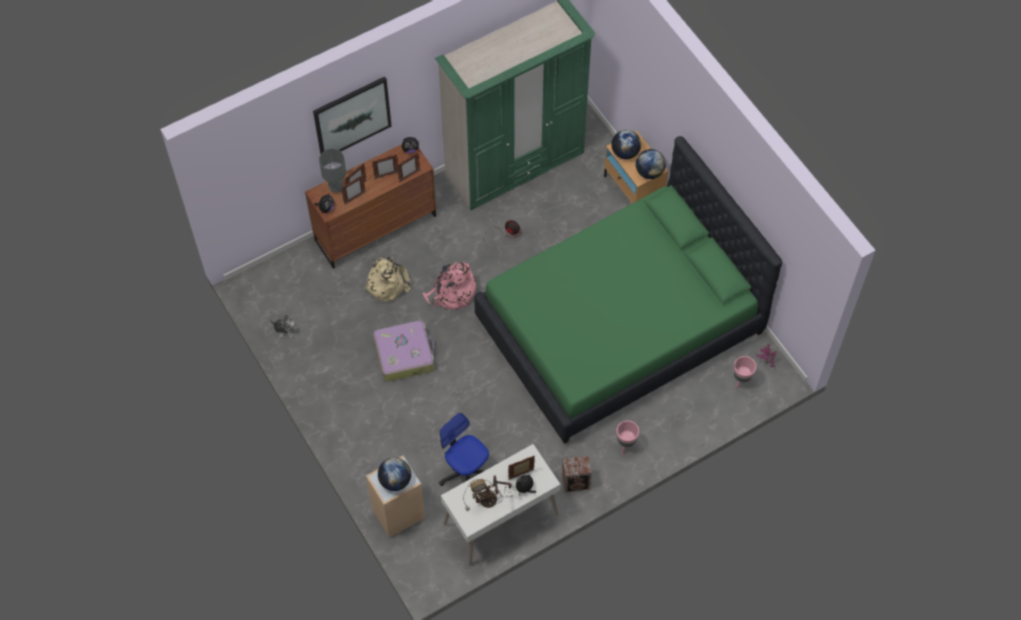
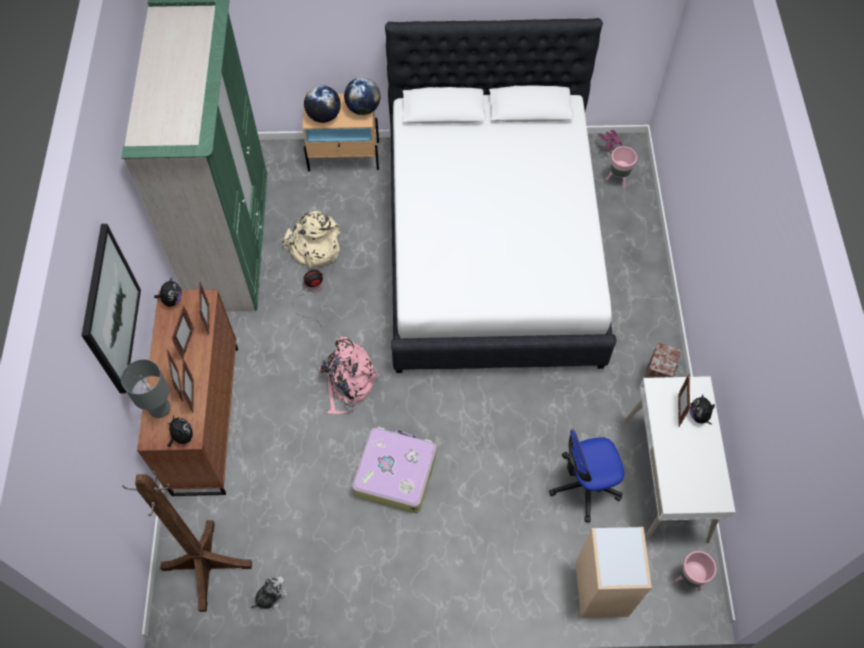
camera: 60 degrees left, 0 degrees up
beige backpack [364,257,411,302] -> beige backpack moved to [282,211,340,268]
globe [378,457,411,491] -> none
table lamp [463,475,516,511] -> none
green bed [475,136,782,444] -> white bed [385,18,616,373]
pink planter [616,420,639,455] -> pink planter moved to [674,551,717,592]
none -> brown clothes rack [121,471,252,612]

